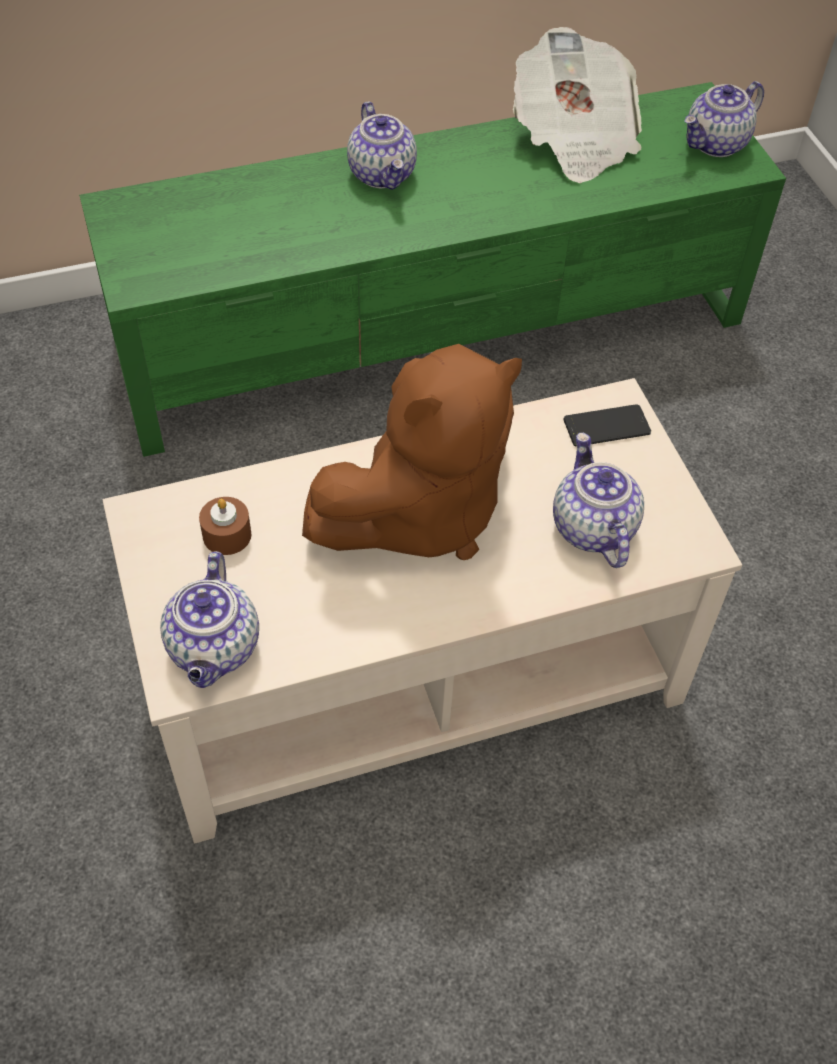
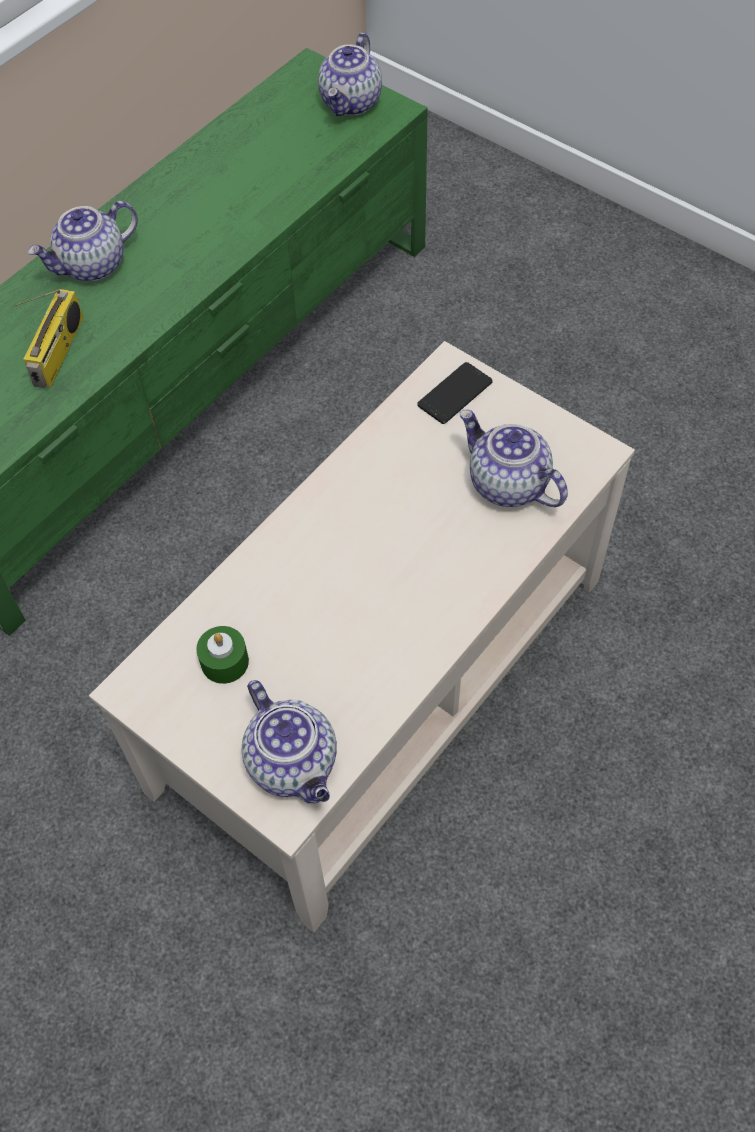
camera: 30 degrees left, 5 degrees up
brown candle [199,497,251,555] -> green candle [196,626,249,684]
brown plush toy [302,344,522,560] -> none
teapot [347,101,417,190] -> teapot turned 105 degrees clockwise [28,201,138,281]
newspaper [512,27,642,183] -> none
none -> radio [14,289,83,388]

